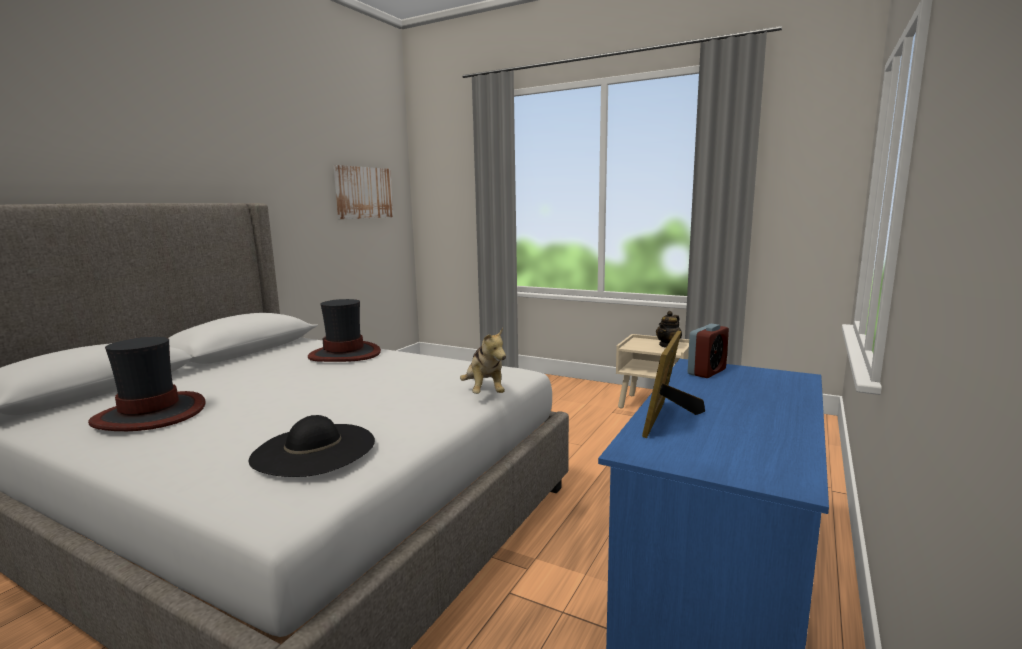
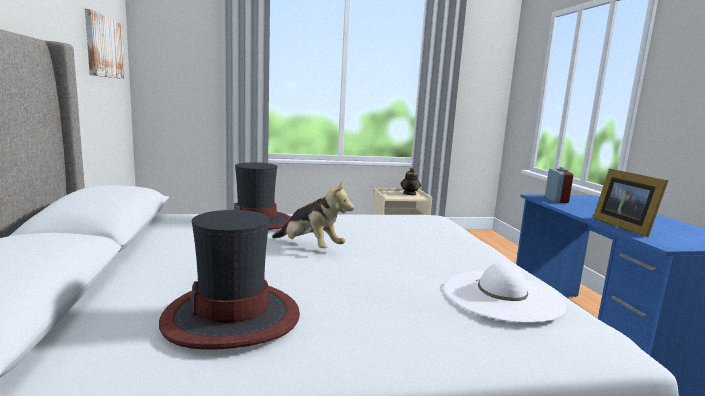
camera: 40 degrees left, 0 degrees up
black hat [249,415,375,477] -> white hat [443,262,566,322]
plush toy [460,328,506,394] -> plush toy moved to [272,181,354,248]

